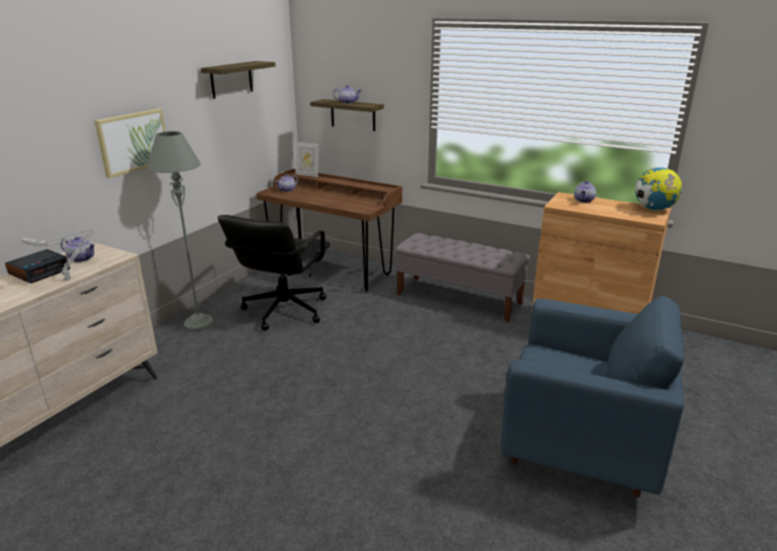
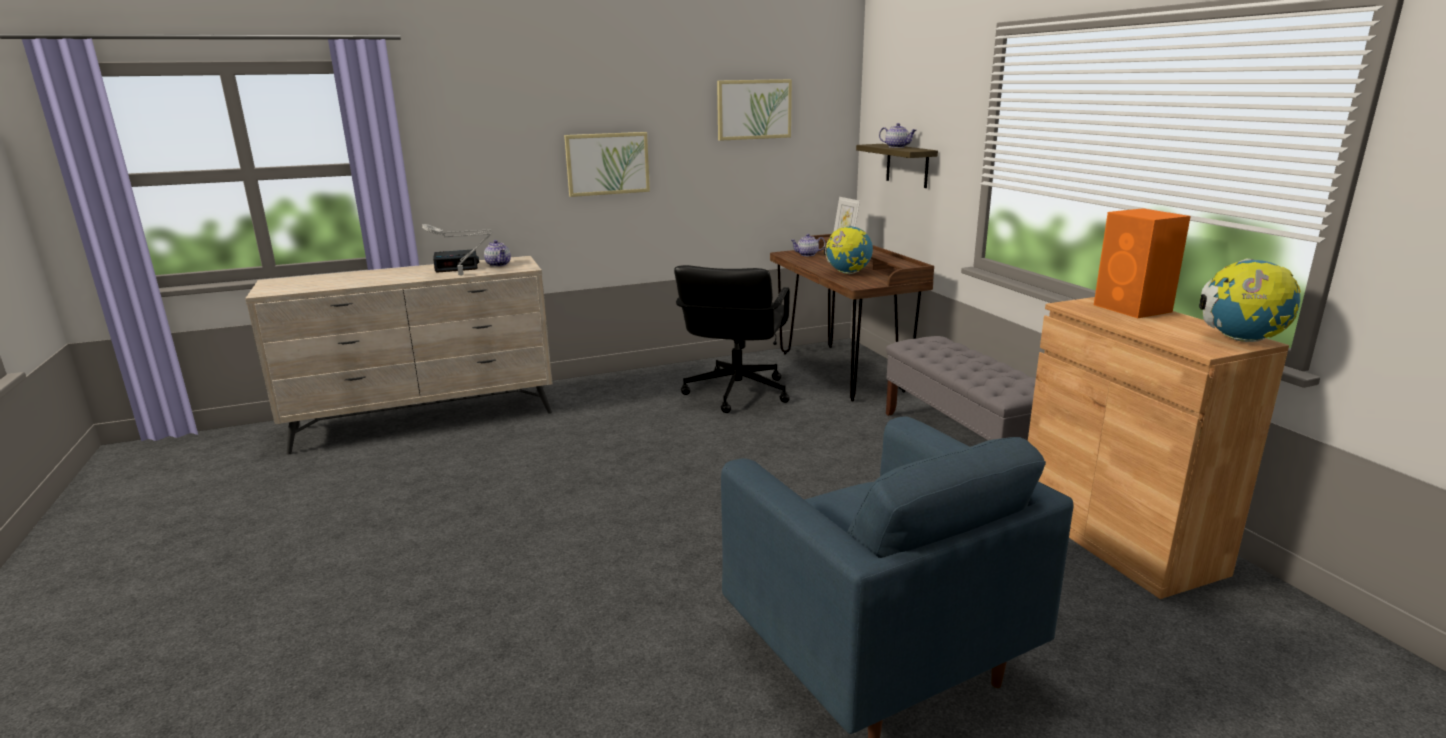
camera: 40 degrees right, 5 degrees down
grey floor lamp [147,131,214,330] -> none
shelf [201,61,275,99] -> picture [717,79,792,141]
black office chair [218,215,330,331] -> black office chair turned 45 degrees counterclockwise [674,265,790,413]
teapot [574,181,596,203] -> orange speaker [1094,208,1191,318]
none -> globe [824,226,873,274]

